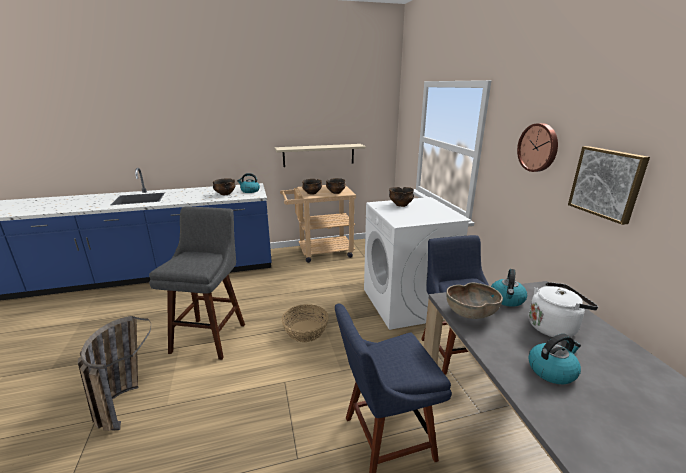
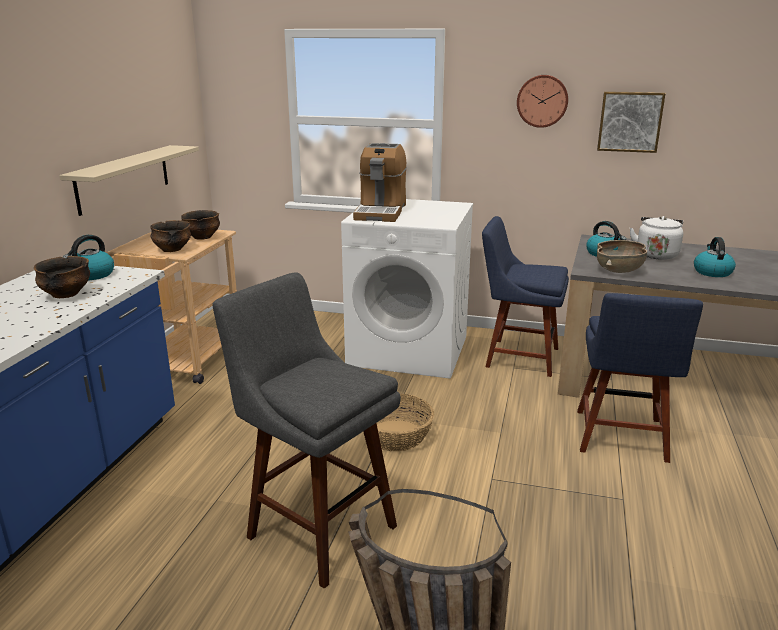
camera: 60 degrees left, 0 degrees up
bowl [389,187,414,207] -> coffee machine [353,143,407,222]

